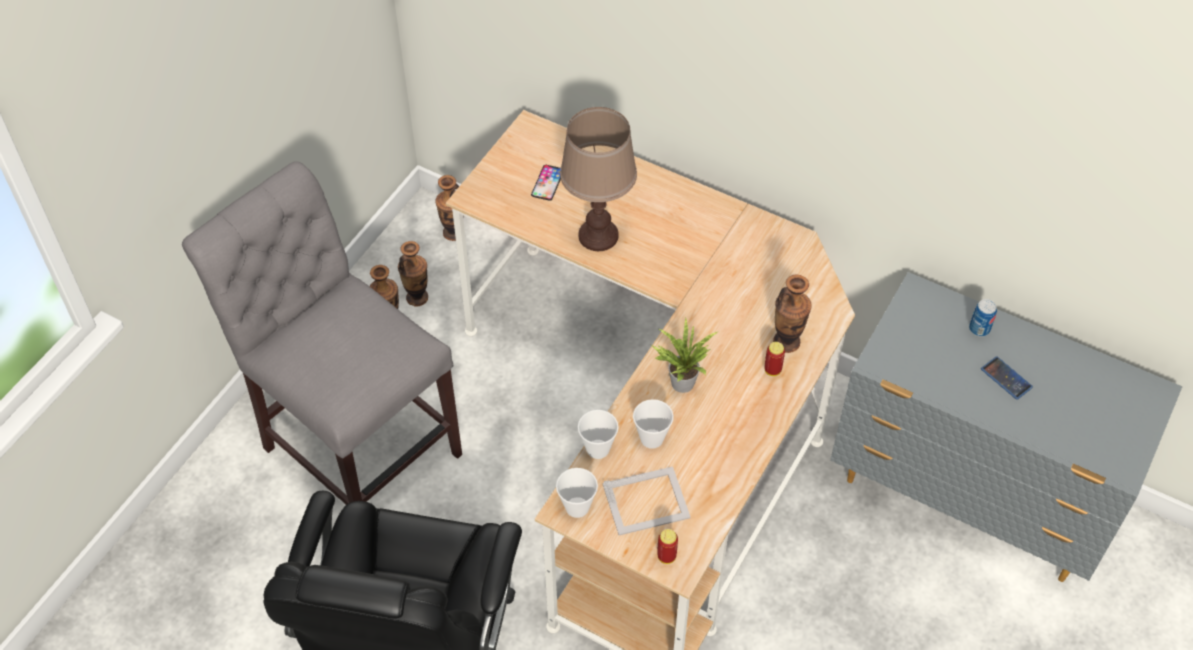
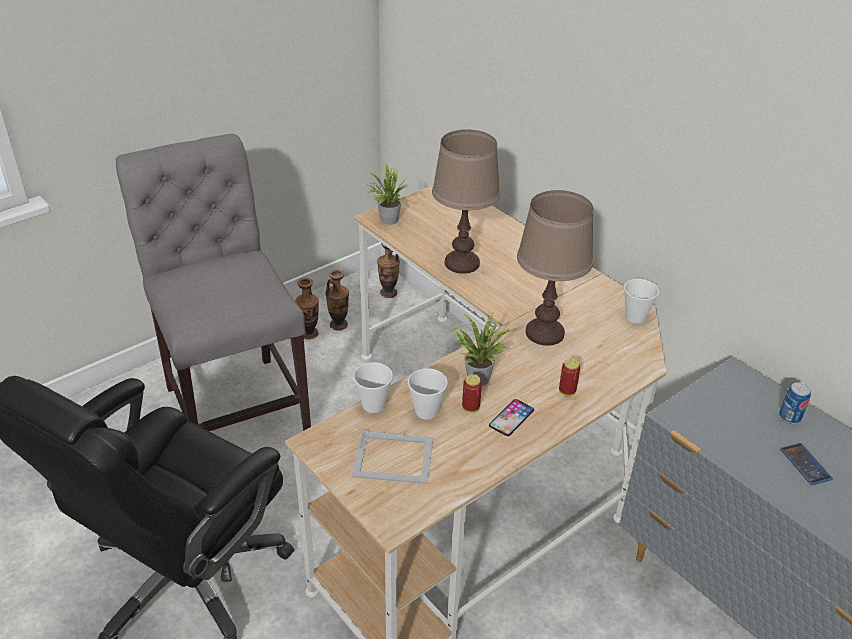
camera: 20 degrees right, 15 degrees down
phone [531,165,562,201] -> phone moved to [489,399,534,436]
cup [556,468,598,518] -> cup moved to [624,279,659,324]
can [657,529,678,564] -> can moved to [462,374,482,413]
vase [773,275,812,353] -> none
none -> potted plant [365,163,408,225]
none -> brown table lamp [517,190,594,346]

